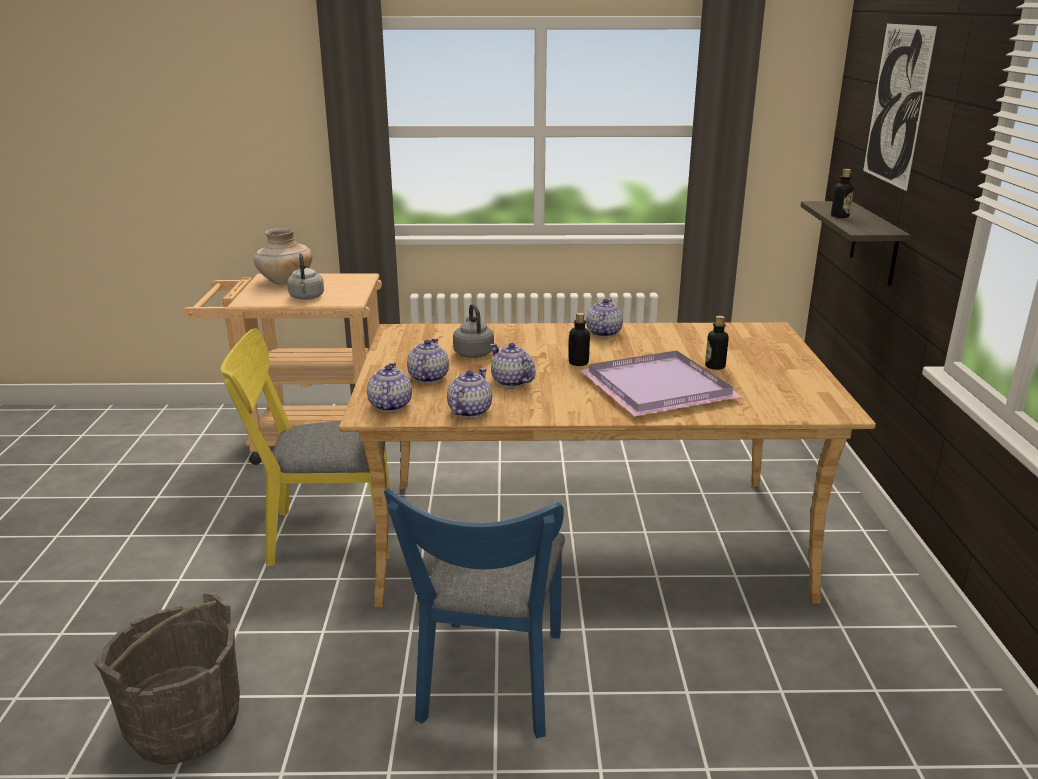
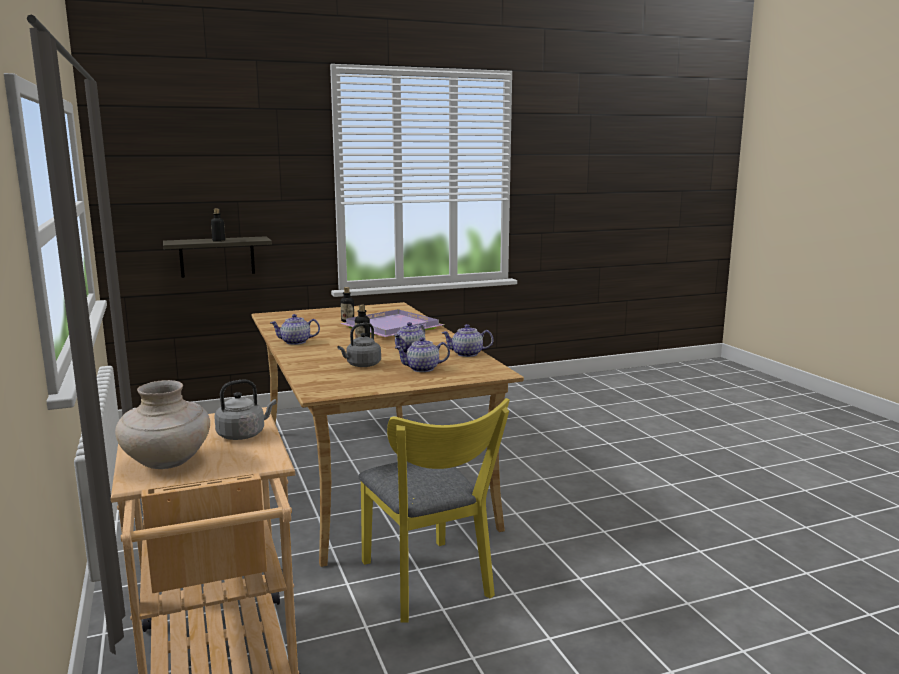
camera: 110 degrees left, 10 degrees down
grey bucket [93,593,240,765] -> none
teapot [367,362,412,412] -> none
blue chair [384,488,565,738] -> none
picture [863,24,937,191] -> none

